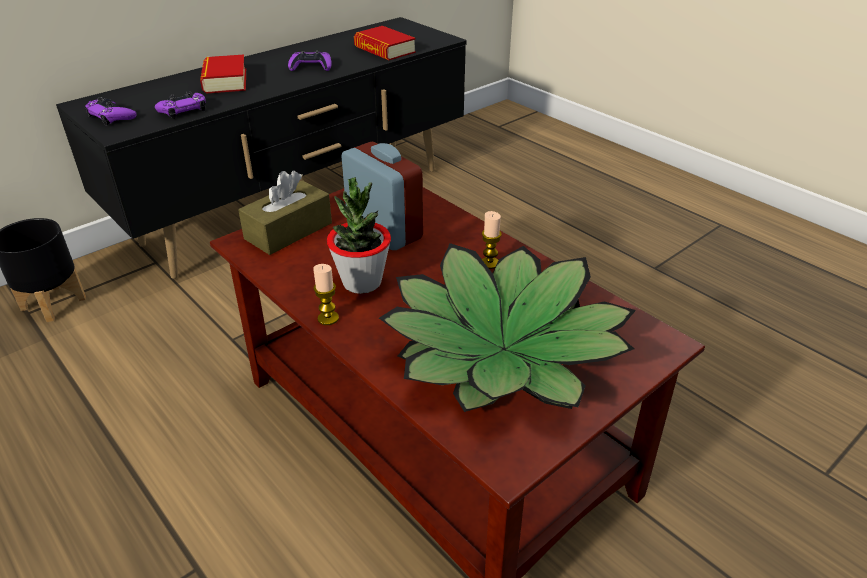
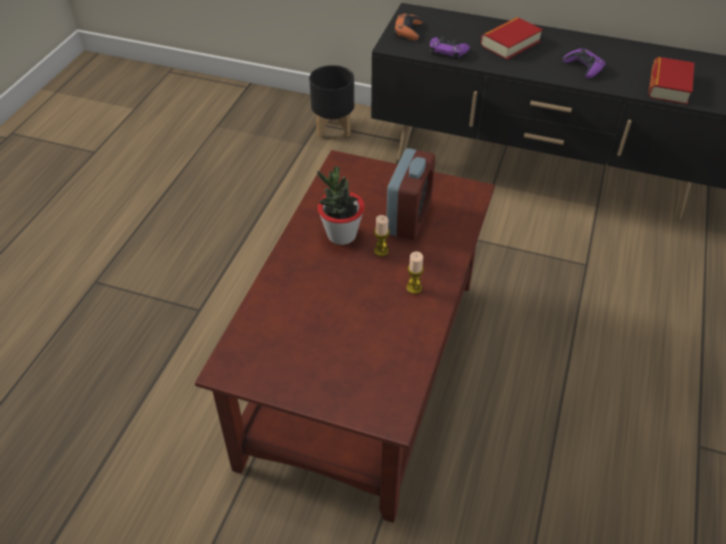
camera: 60 degrees right, 10 degrees up
purple game controller [84,97,137,126] -> orange game controller [394,13,423,40]
brown tissue box [238,171,332,255] -> none
candle [313,264,339,325] -> candle moved to [374,215,390,257]
potted plant [379,243,636,412] -> none

